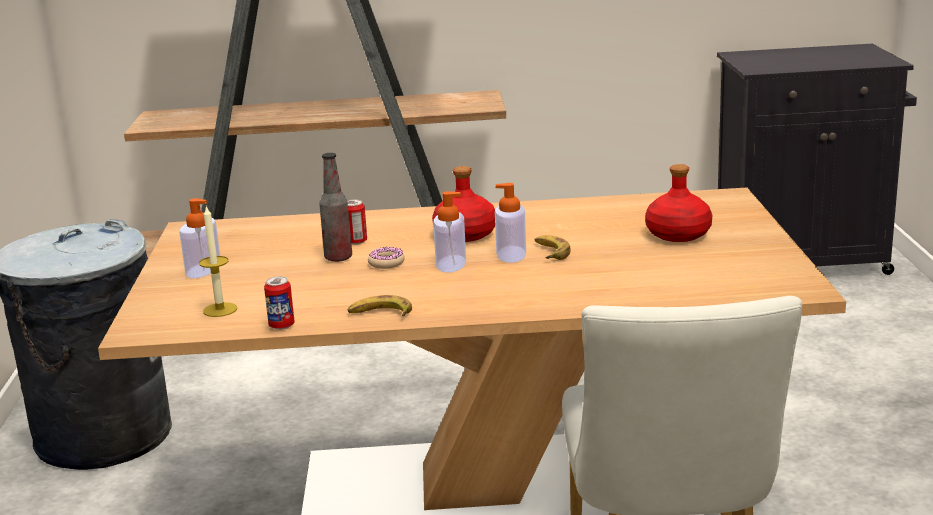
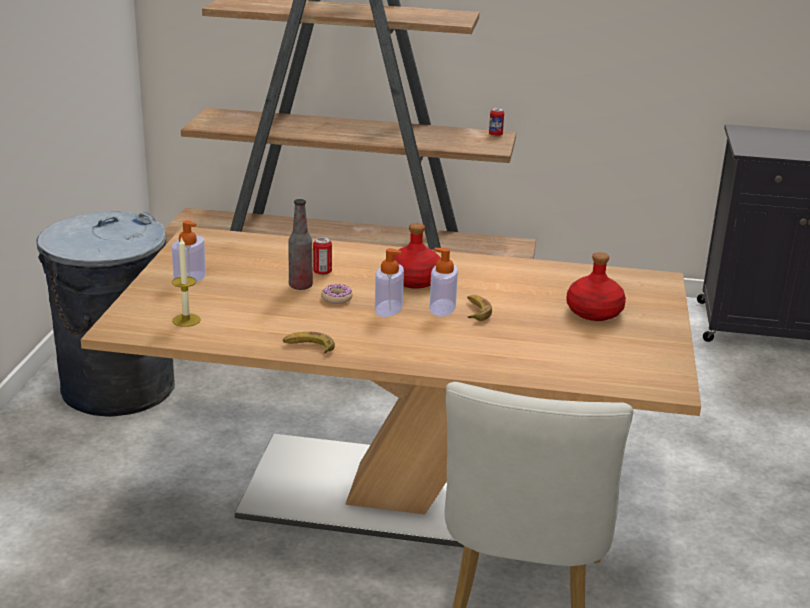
camera: 10 degrees right, 5 degrees up
can [264,276,295,330] -> can moved to [489,108,504,137]

